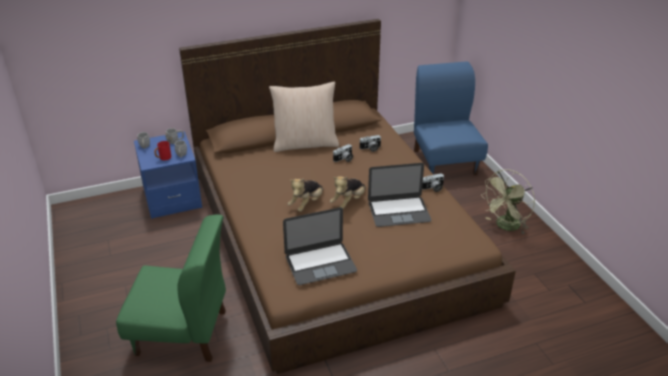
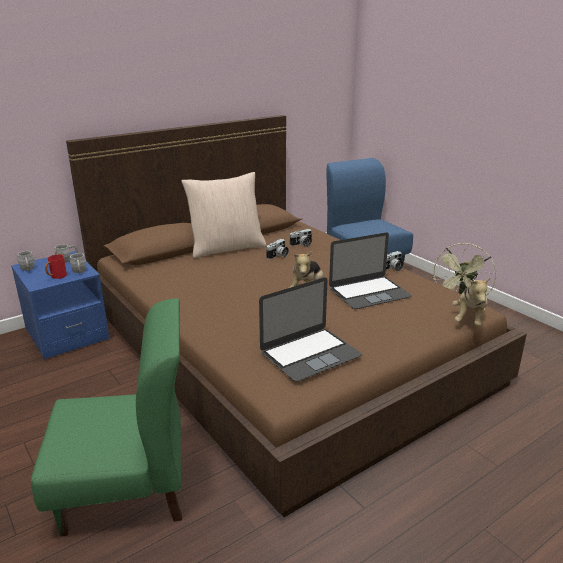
camera: 15 degrees left, 10 degrees down
plush toy [288,178,324,212] -> plush toy moved to [452,277,491,327]

